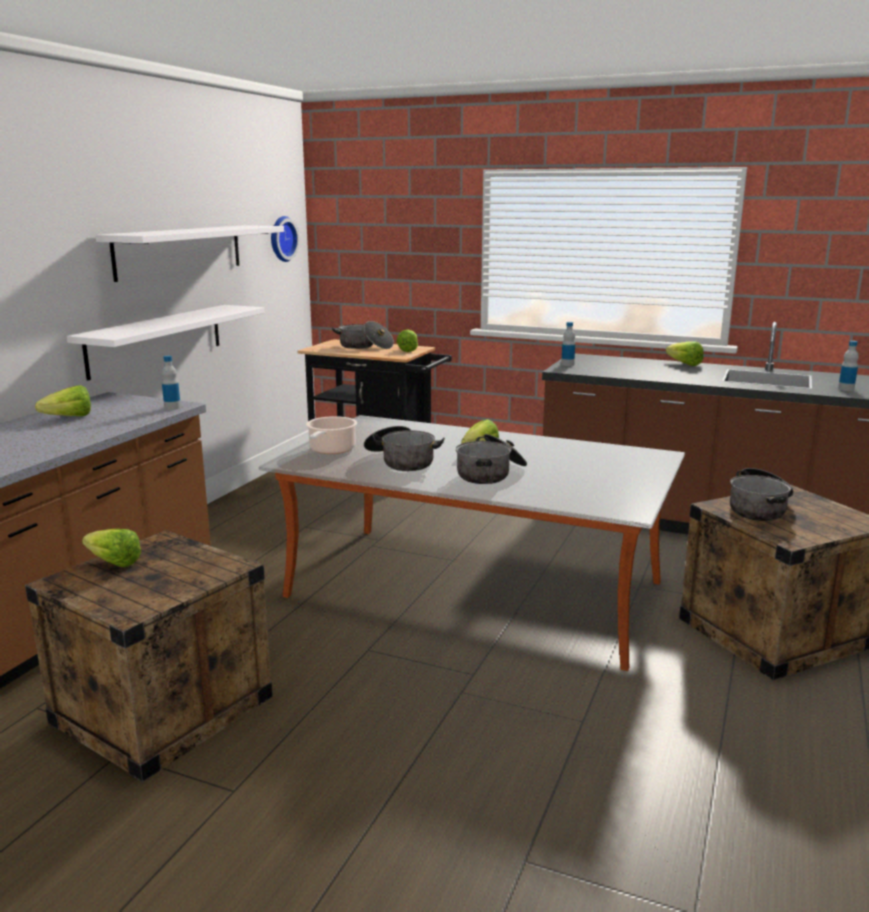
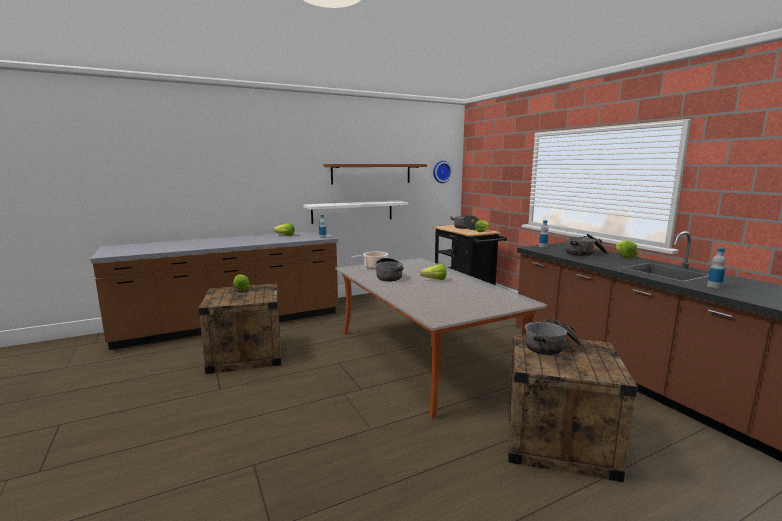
camera: 40 degrees right, 5 degrees down
white shelf [95,225,284,282] -> brown shelf [323,164,427,185]
cooking pot [456,434,527,484] -> cooking pot moved to [565,234,607,256]

